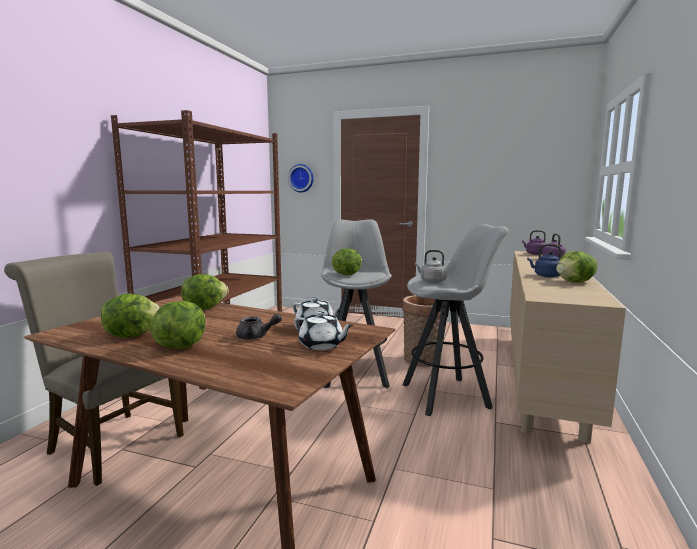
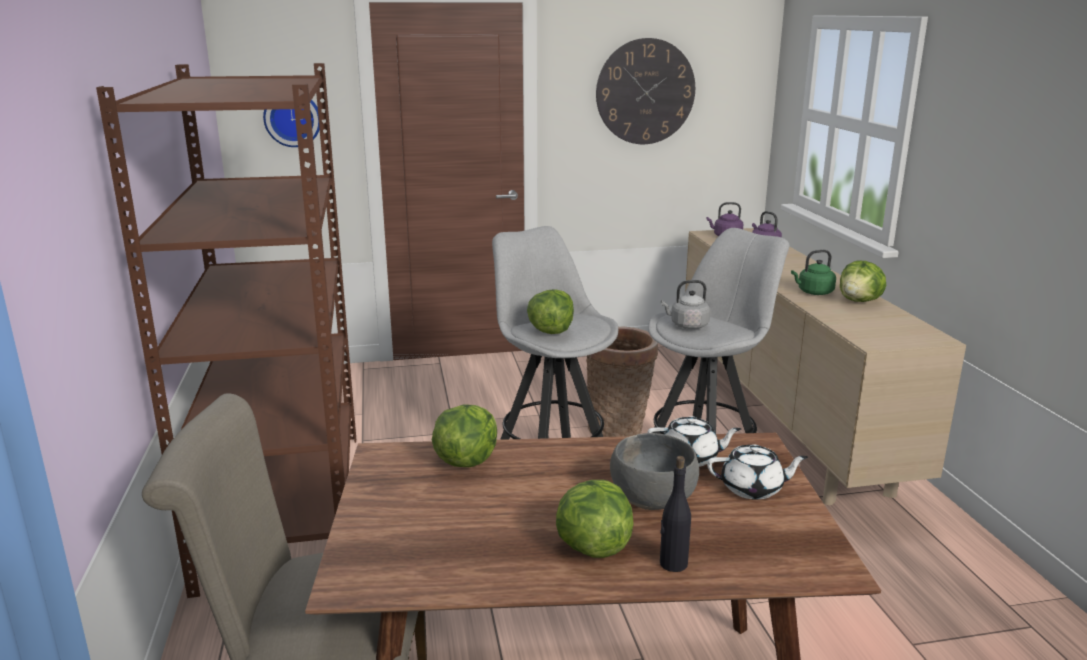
camera: 30 degrees left, 10 degrees up
lettuce [101,293,160,338] -> none
grey teapot [236,313,282,340] -> grey bowl [610,433,699,510]
blue kettle [527,244,561,277] -> green kettle [791,250,836,295]
none -> wall clock [596,38,695,144]
none -> black bottle [660,456,691,572]

